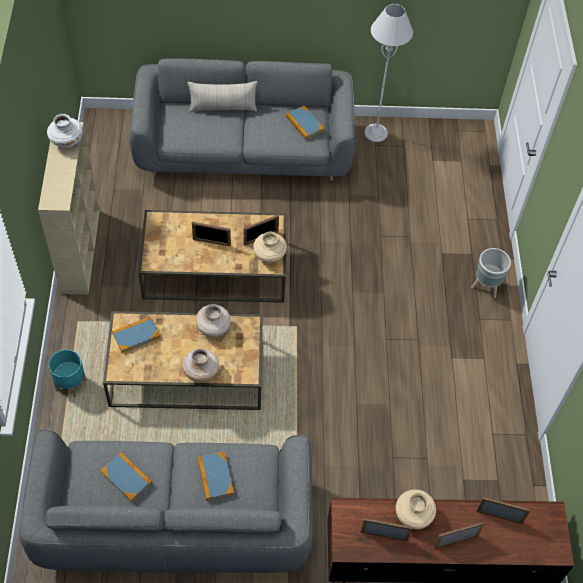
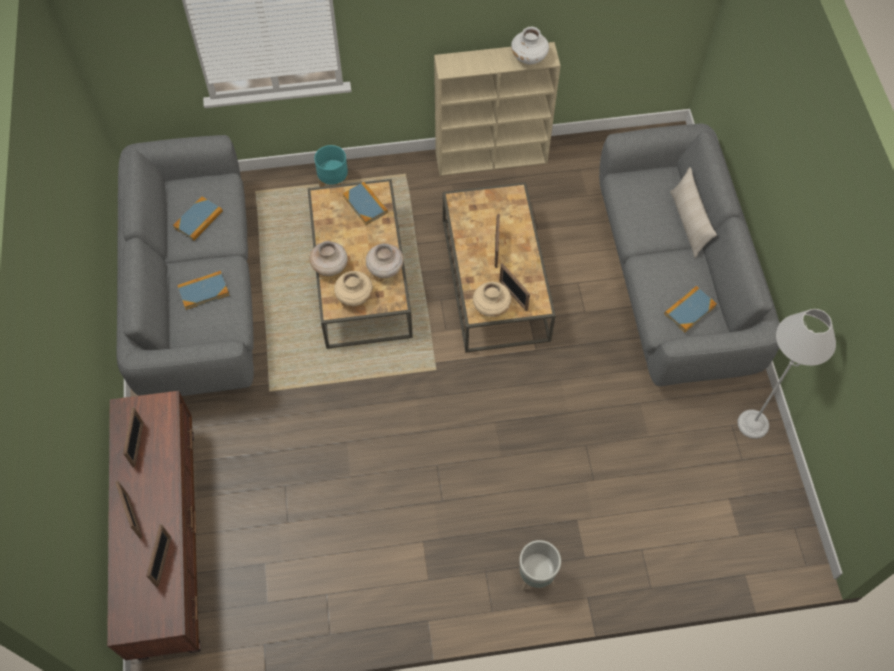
camera: 85 degrees right, 5 degrees up
beige vase [396,489,436,529] -> beige vase moved to [334,271,373,306]

